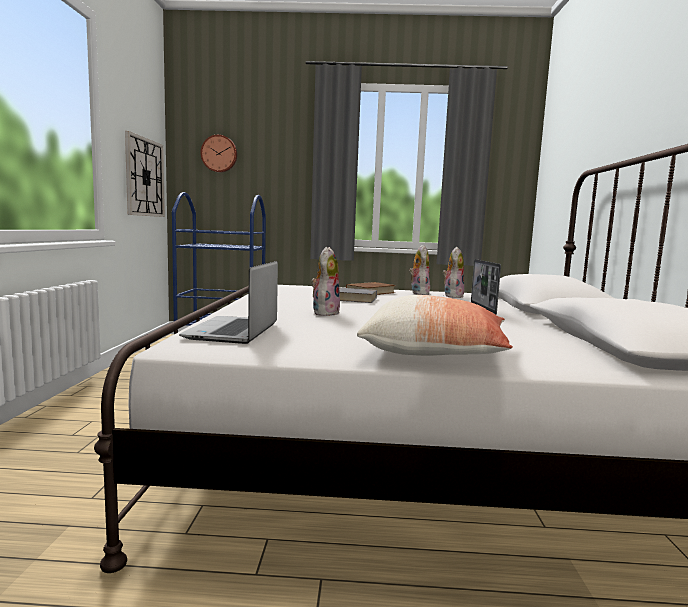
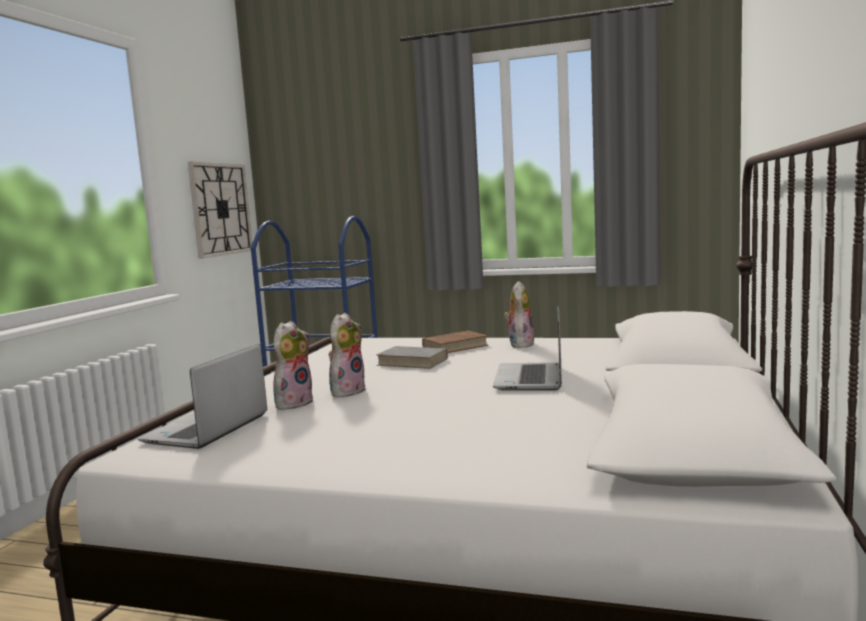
camera: 15 degrees right, 0 degrees up
wall clock [201,135,237,172] -> none
pillow [357,295,513,356] -> none
plush toy [443,247,464,298] -> plush toy moved to [273,321,313,410]

